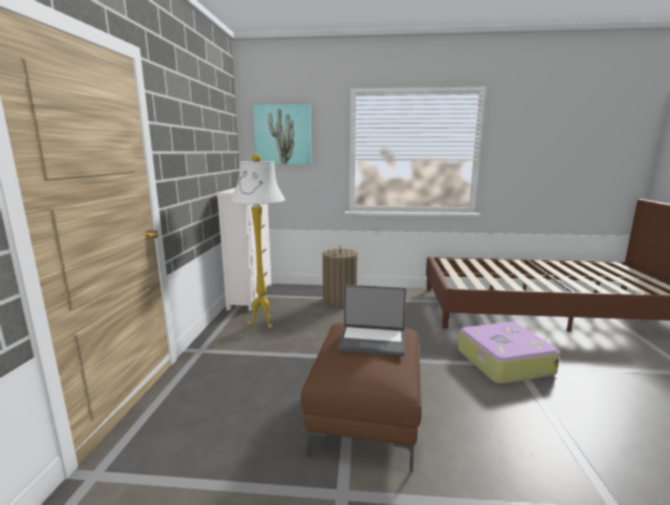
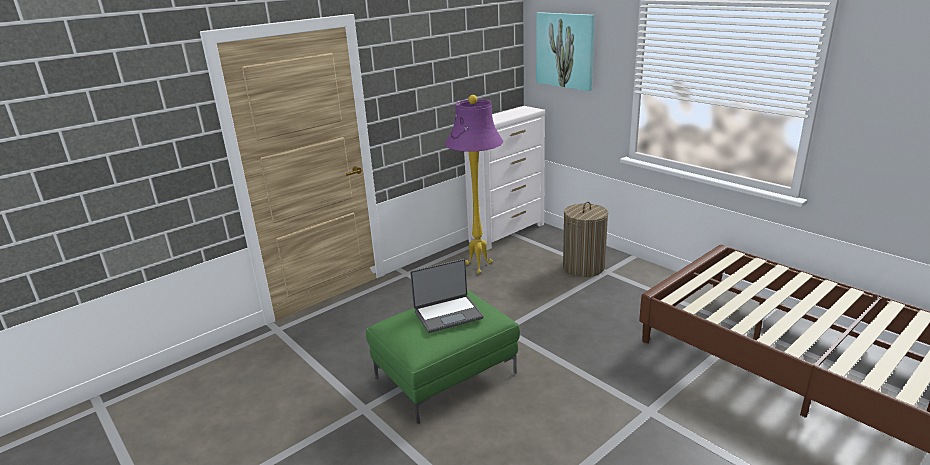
camera: 45 degrees right, 10 degrees up
white floor lamp [229,154,285,328] -> purple floor lamp [445,95,503,274]
brown ottoman [300,323,422,472] -> green ottoman [366,290,520,424]
laptop [338,285,406,356] -> laptop turned 75 degrees counterclockwise [410,259,484,333]
suitcase [458,322,560,384] -> none

